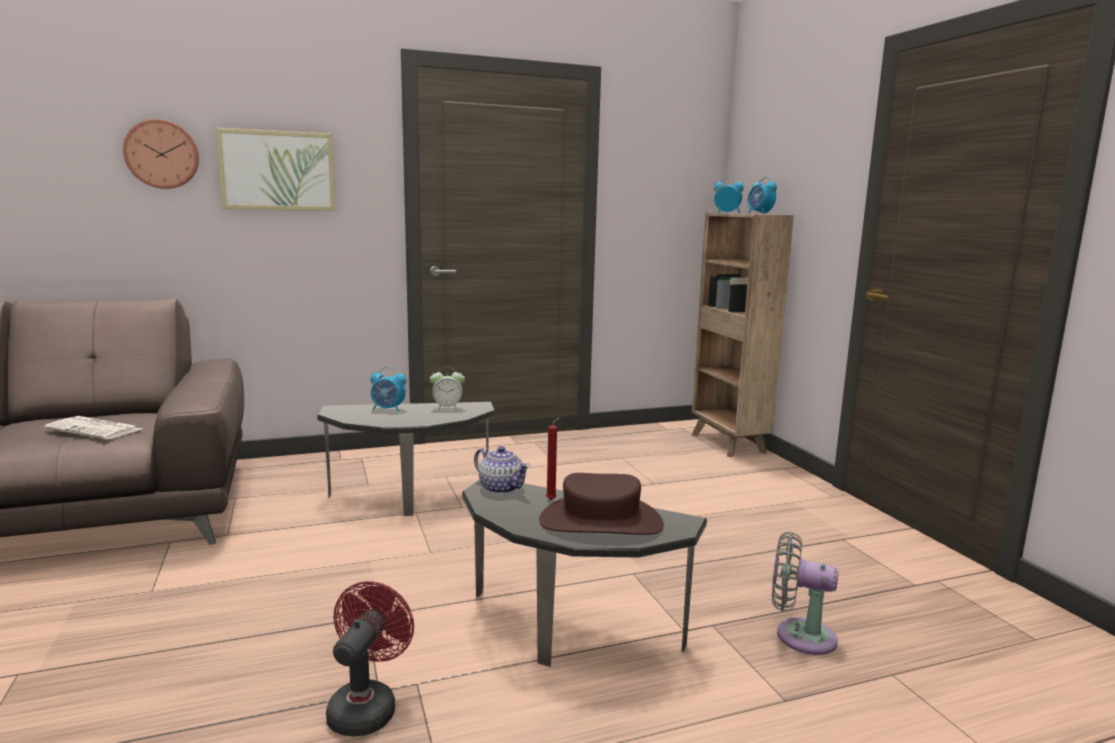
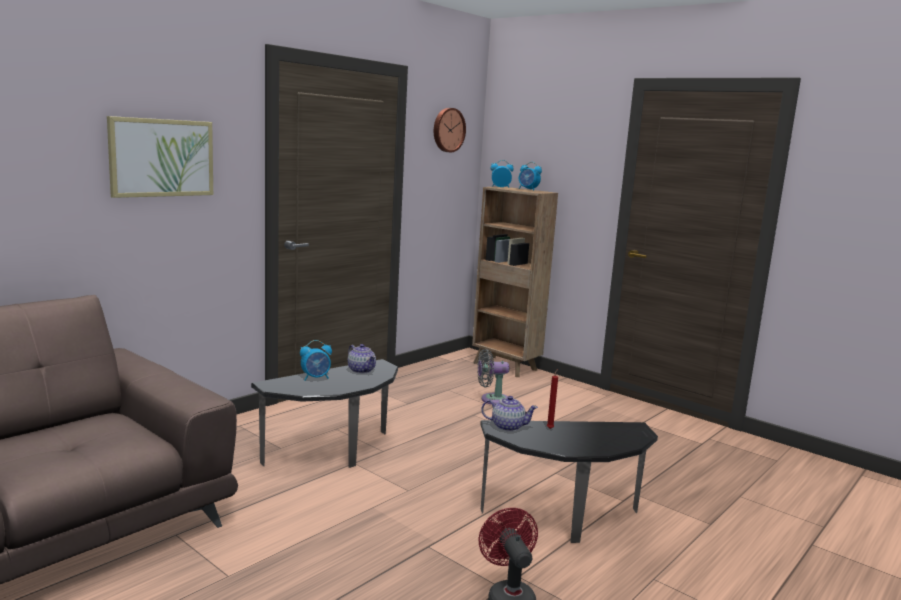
camera: 30 degrees left, 0 degrees up
newspaper [44,416,143,440] -> none
wall clock [123,119,199,189] -> wall clock moved to [434,108,466,152]
alarm clock [430,367,465,411] -> teapot [348,344,376,374]
brown hat [539,473,664,535] -> none
grey fan [772,532,838,655] -> grey fan moved to [477,349,509,405]

